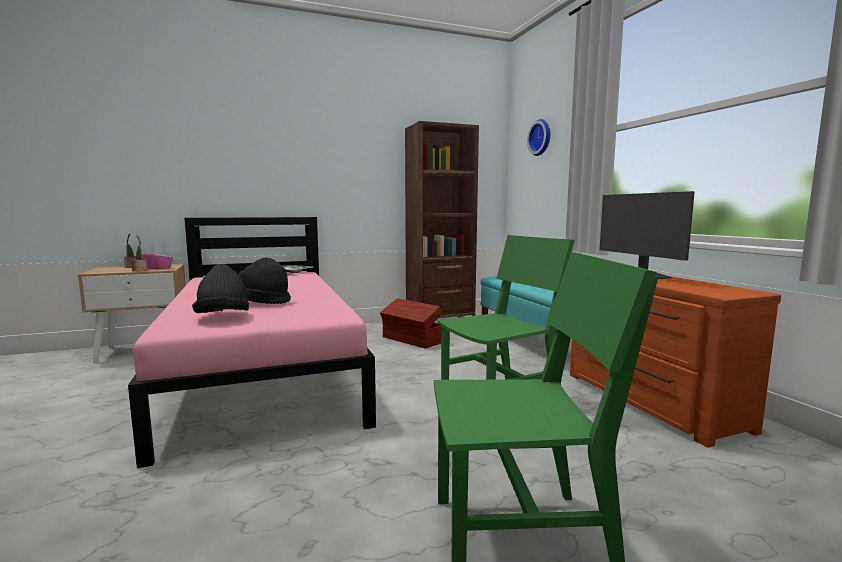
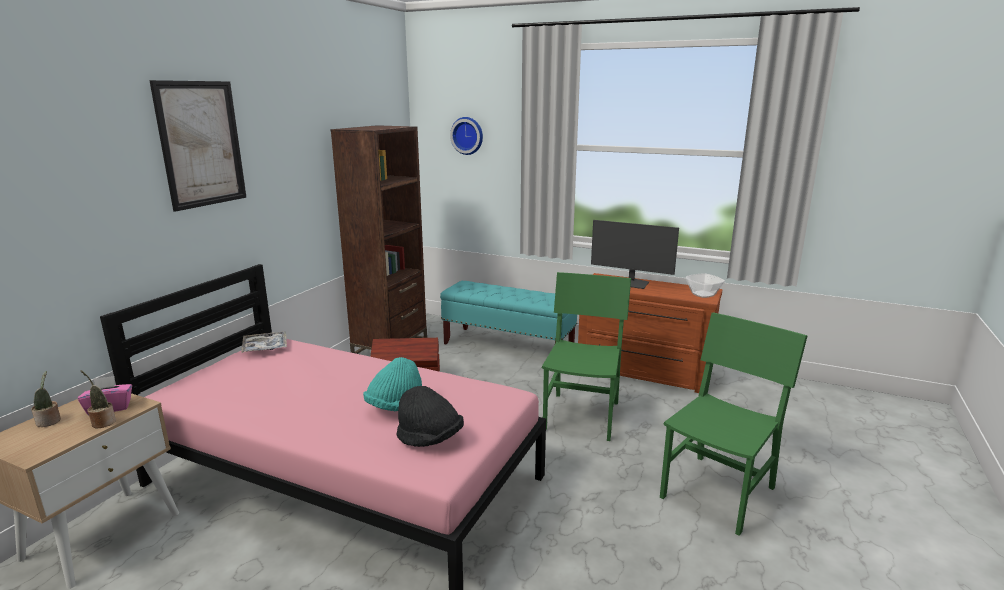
camera: 45 degrees left, 10 degrees up
black hat [238,257,291,304] -> turquoise hat [363,357,422,411]
none -> picture [149,80,247,212]
none -> bowl [685,273,725,298]

